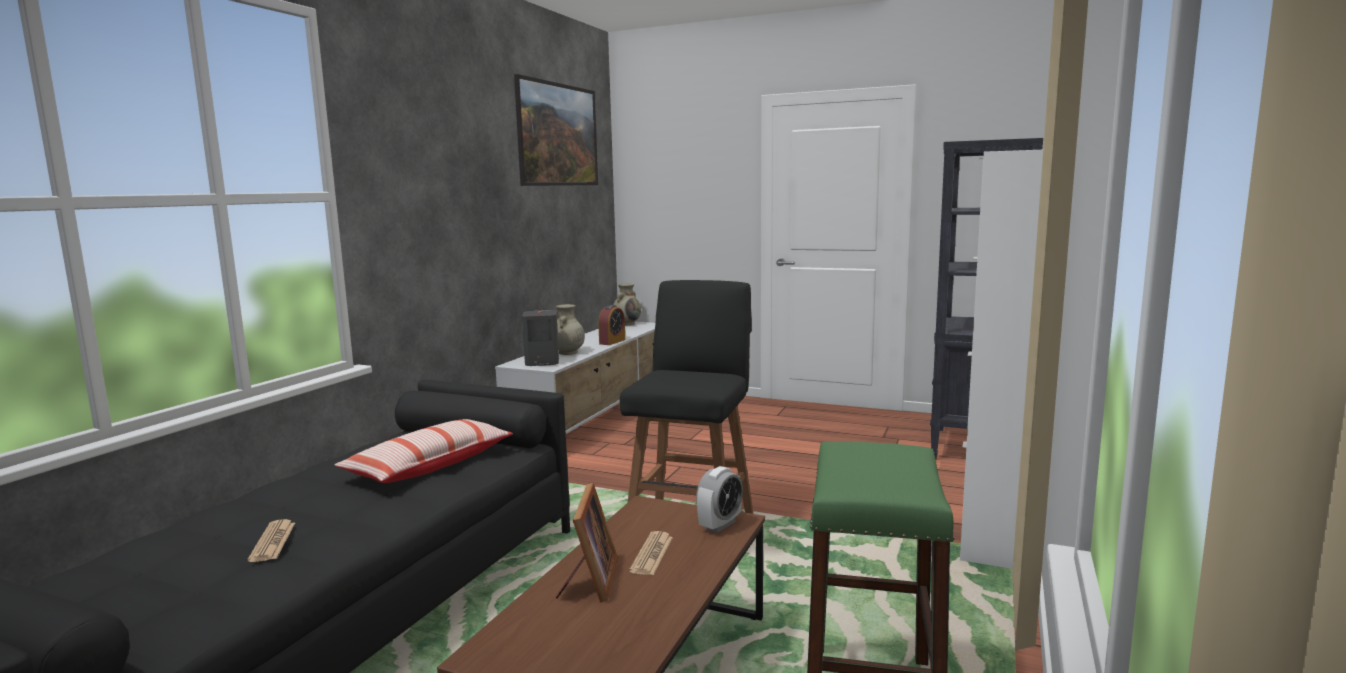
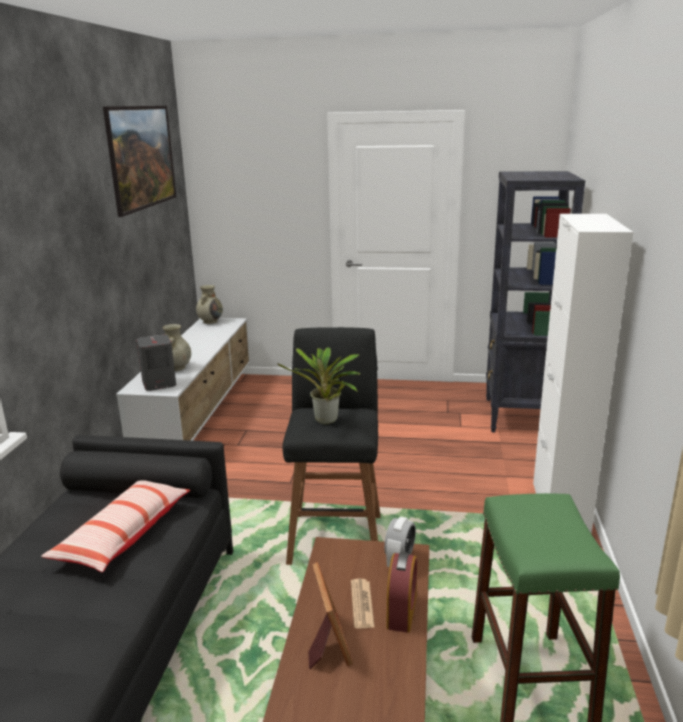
camera: 15 degrees left, 10 degrees up
newspaper [248,519,295,562] -> none
alarm clock [598,305,625,345] -> alarm clock moved to [387,552,417,633]
none -> potted plant [277,348,361,424]

